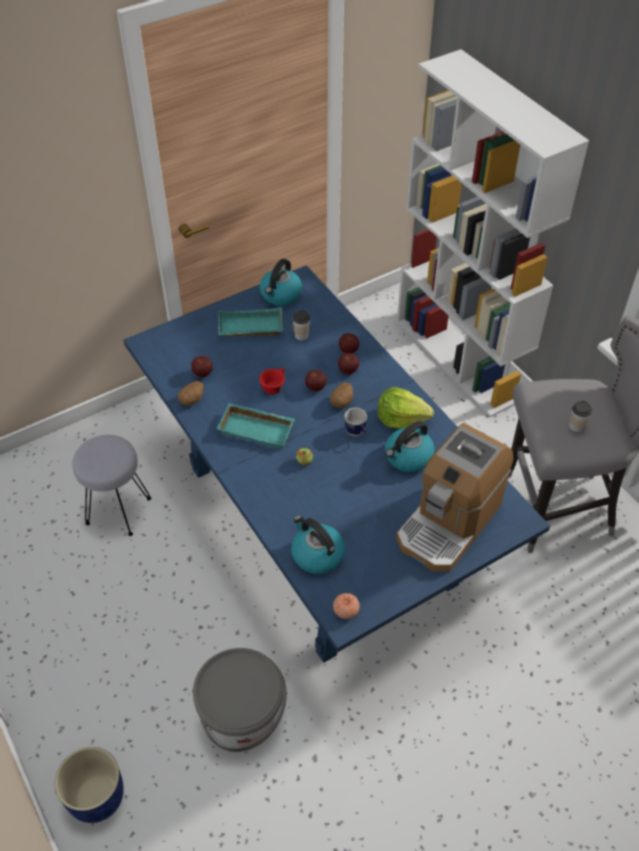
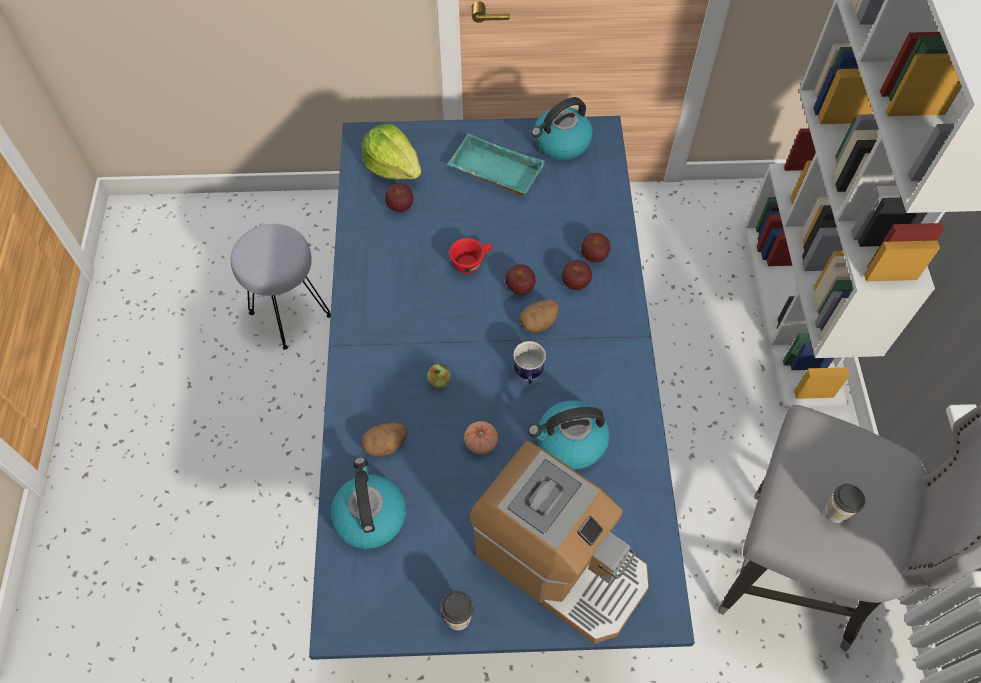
camera: 30 degrees right, 10 degrees up
blue planter [55,747,124,823] -> none
potato [178,381,204,406] -> potato moved to [361,423,408,456]
grey bucket [193,648,287,752] -> none
turquoise tray [217,403,295,448] -> none
cup [292,310,310,341] -> cup moved to [441,591,473,630]
tomato [333,593,360,619] -> tomato moved to [464,421,498,454]
lettuce [378,387,434,428] -> lettuce moved to [362,124,421,179]
coffee machine [396,423,514,572] -> coffee machine turned 120 degrees counterclockwise [470,441,649,644]

